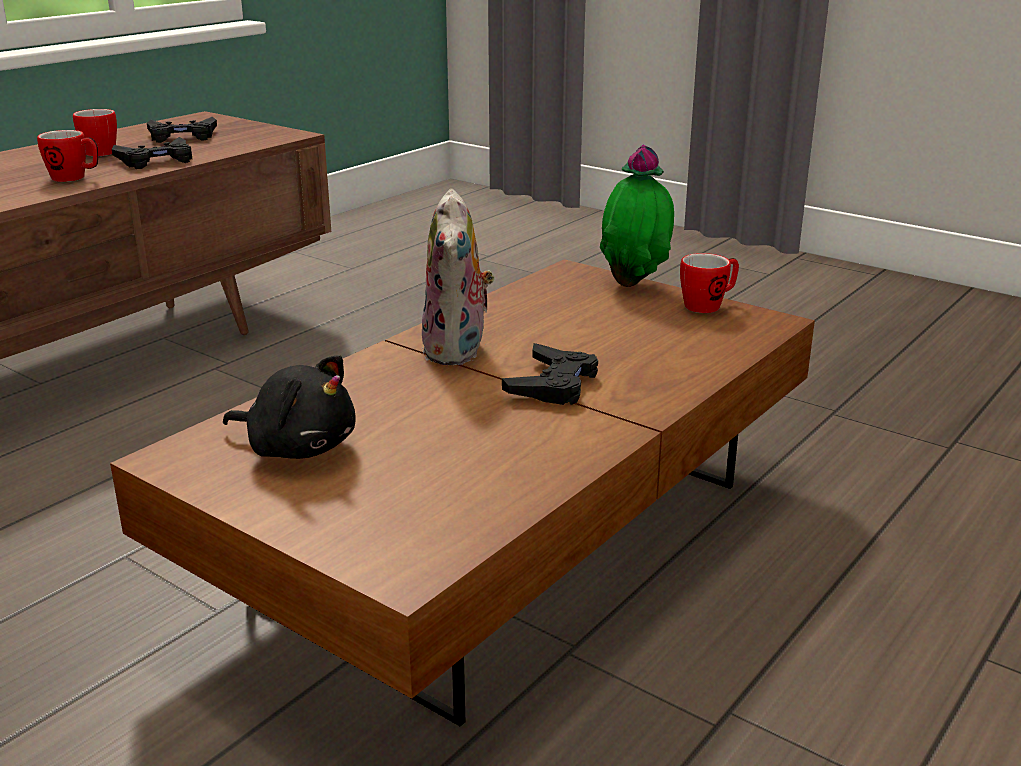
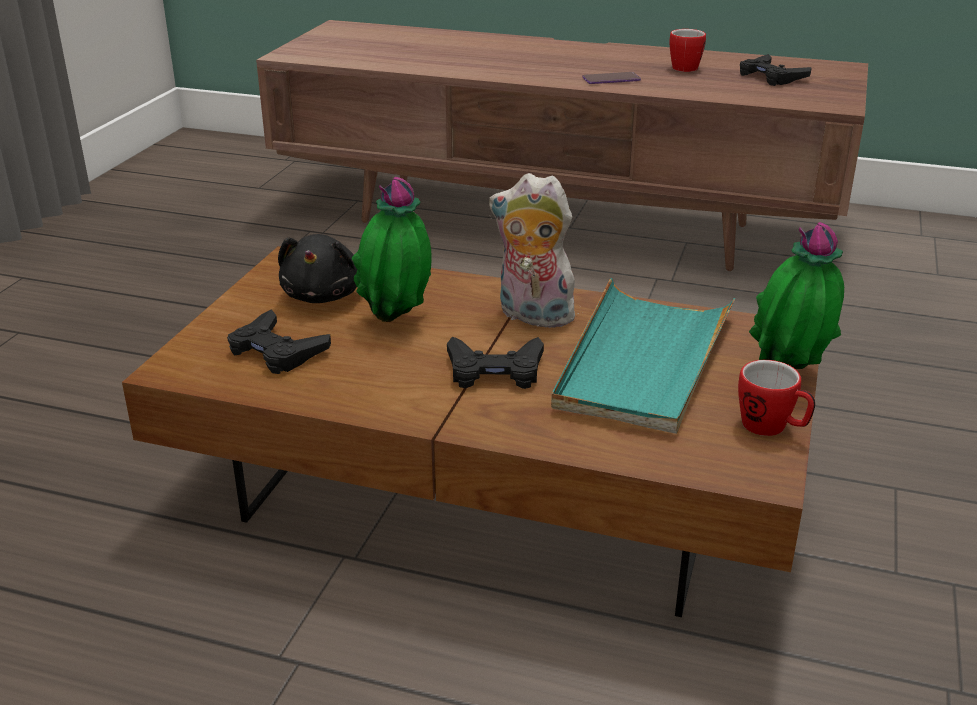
camera: 70 degrees right, 5 degrees up
mug [37,130,98,182] -> phone [582,72,641,84]
black game controller [112,137,192,169] -> black game controller moved to [227,309,331,374]
plush toy [422,189,495,366] -> plush toy turned 45 degrees clockwise [489,173,575,330]
none -> potted plant [351,177,432,322]
none -> turquoise tray [551,278,735,434]

